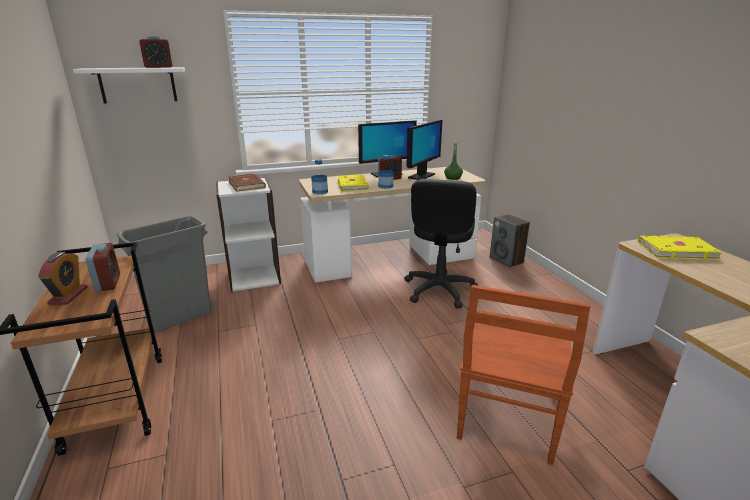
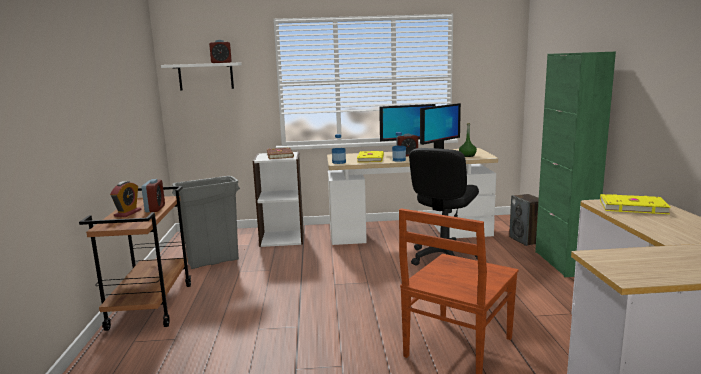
camera: 15 degrees right, 10 degrees down
none -> green cabinet [535,52,616,277]

